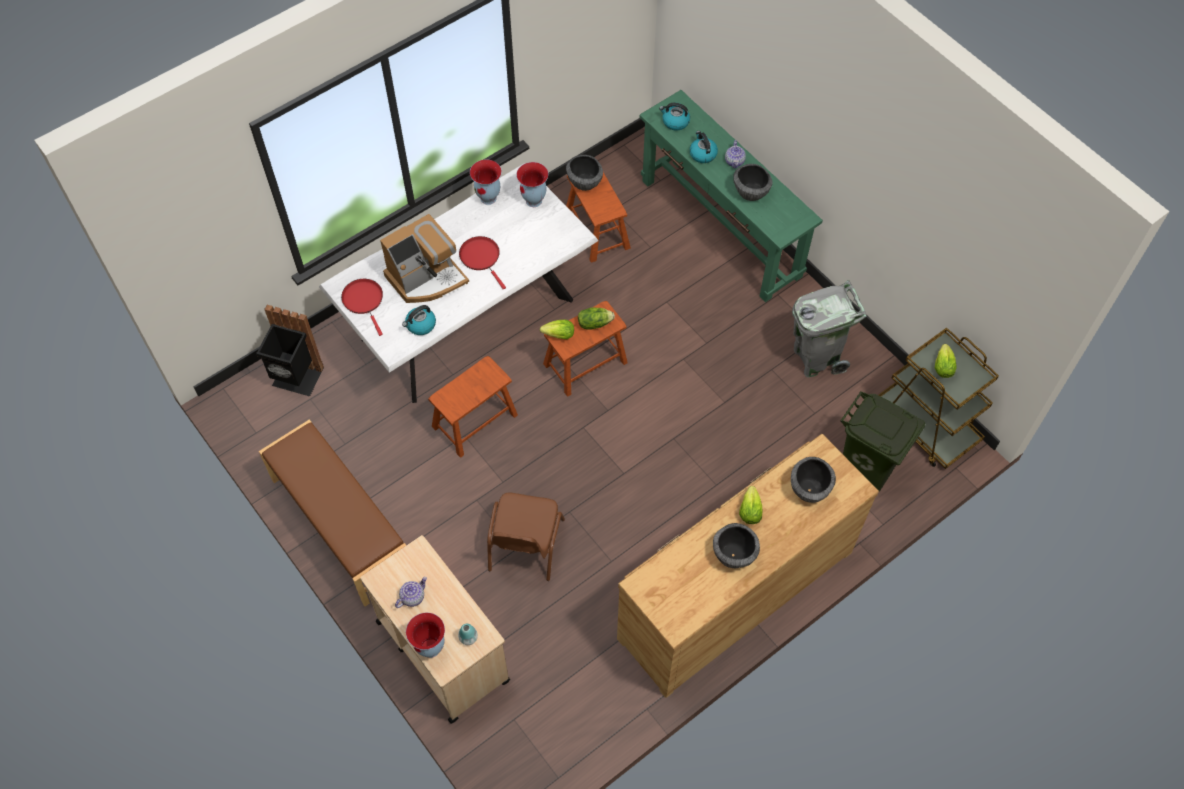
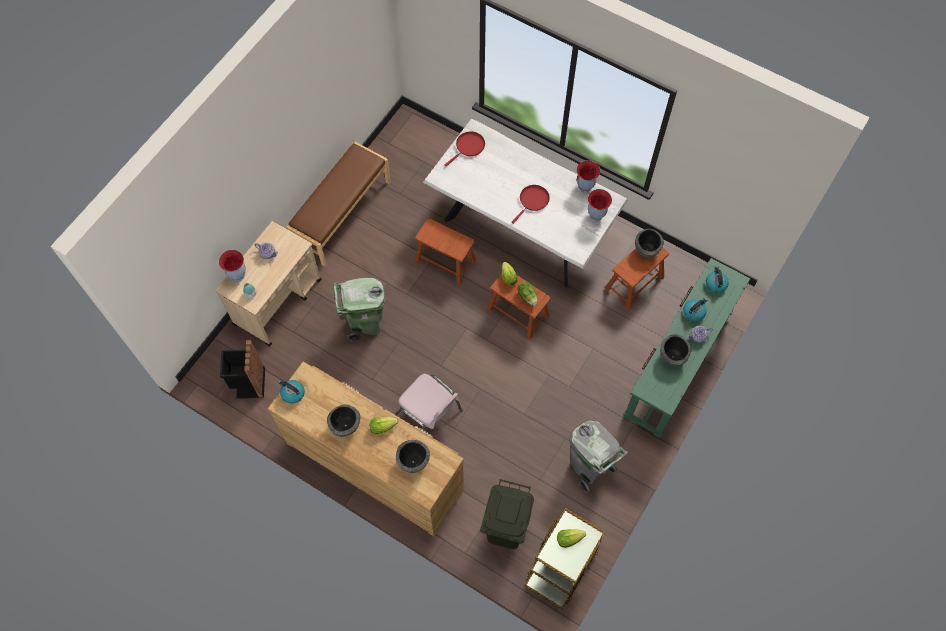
camera: 70 degrees right, 5 degrees up
black trash can [256,305,324,397] -> black trash can moved to [220,340,265,399]
coffee machine [380,214,469,303] -> none
kettle [402,305,436,335] -> kettle moved to [278,380,305,404]
brown chair [487,493,565,581] -> green trash can [334,278,386,342]
none -> pink chair [395,374,463,438]

